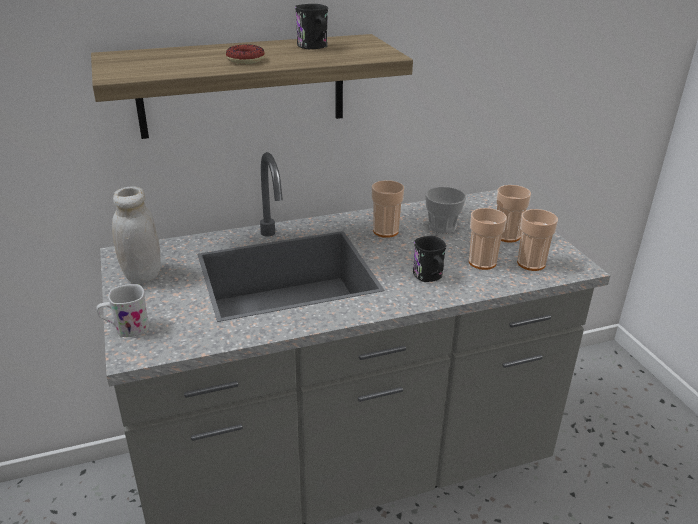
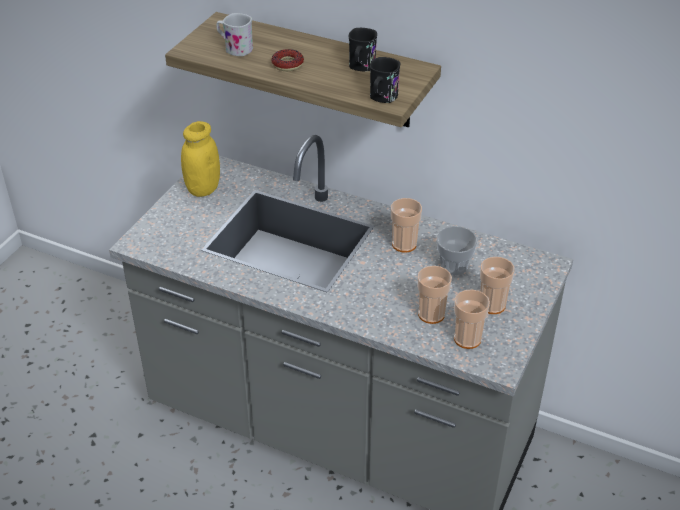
camera: 45 degrees right, 10 degrees up
white mug [97,284,149,337] -> white mug moved to [216,13,253,56]
white jar [112,186,161,284] -> yellow jar [181,121,220,197]
black mug [413,236,446,282] -> black mug moved to [370,57,400,103]

